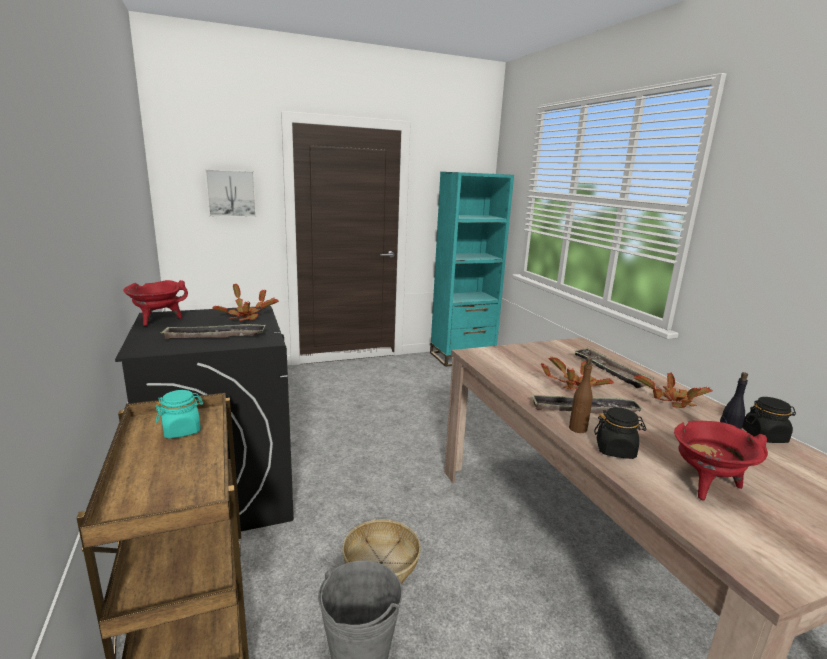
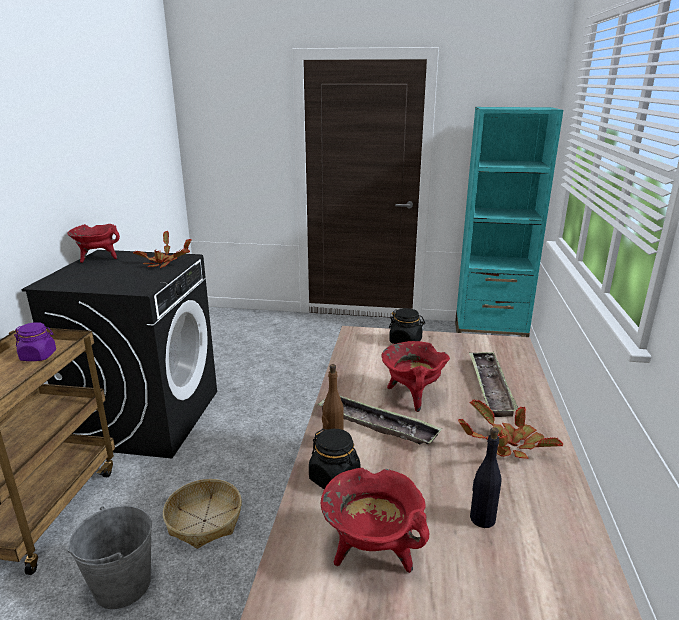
camera: 30 degrees right, 5 degrees up
turquoise jar [156,390,203,439] -> purple jar [14,322,56,361]
tray [161,324,266,339] -> none
picture [205,169,256,217] -> none
potted plant [541,357,614,390] -> red cooking pot [382,341,450,412]
black jar [742,397,796,443] -> black jar moved to [389,308,425,344]

